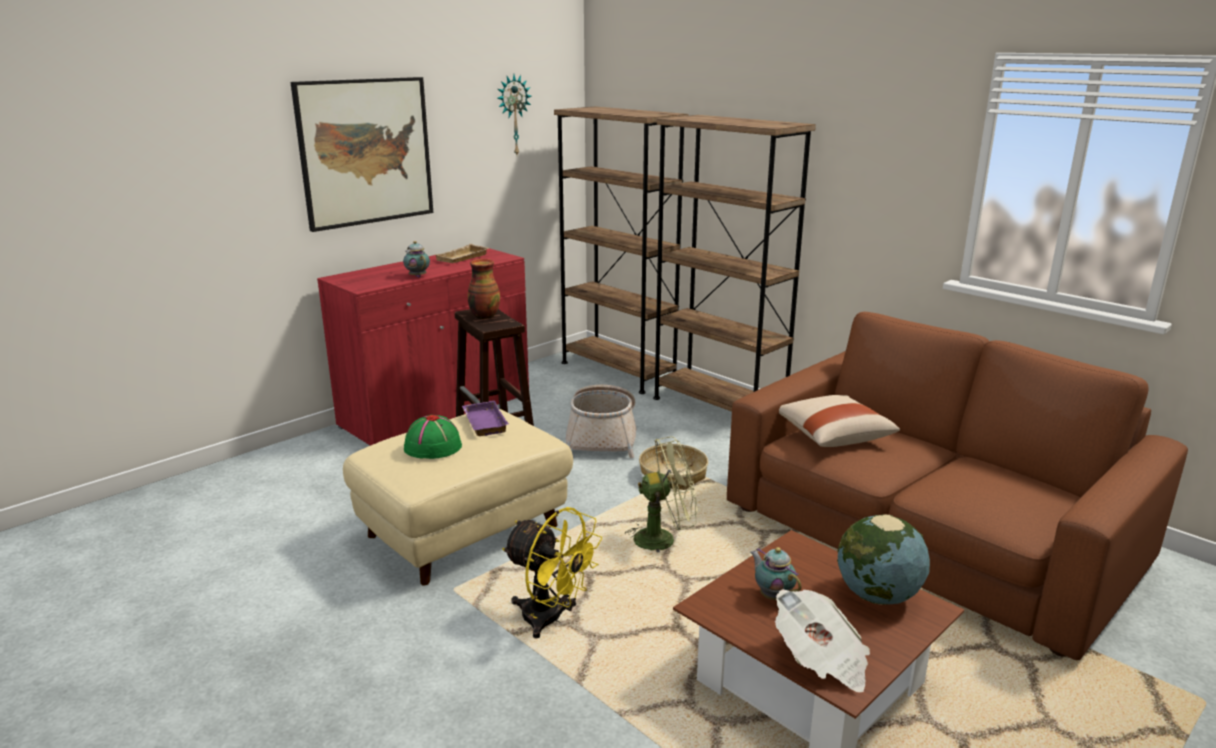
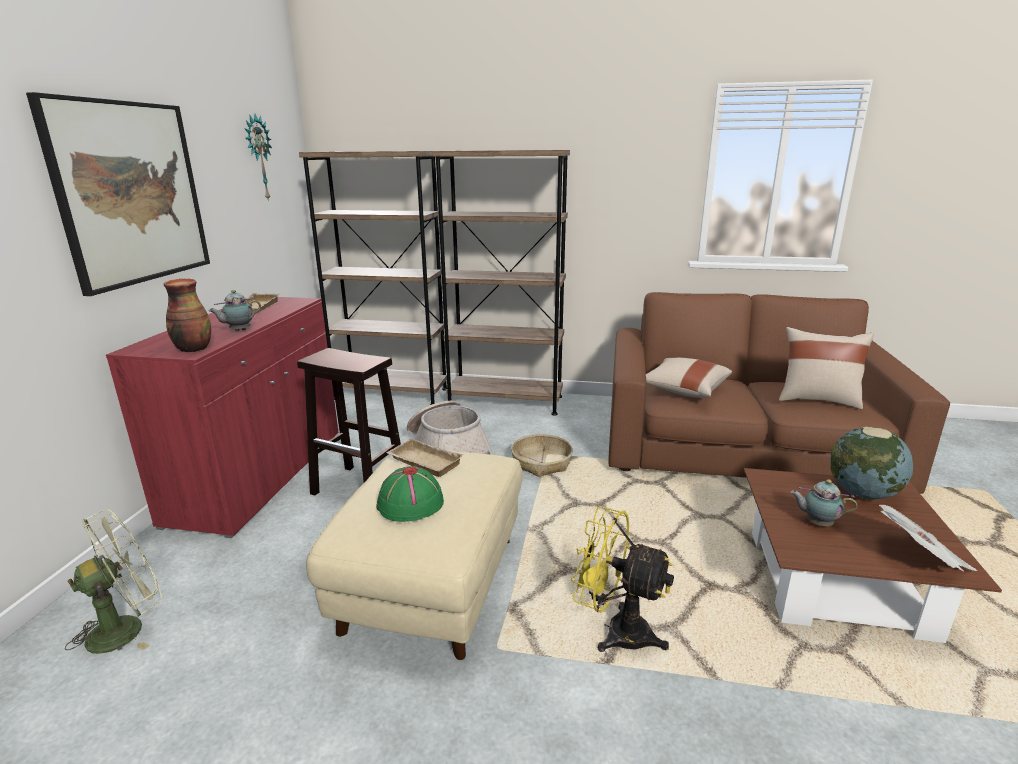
camera: 35 degrees left, 0 degrees up
teapot [403,241,430,278] -> teapot turned 60 degrees counterclockwise [209,290,261,332]
purple tray [462,401,509,436] -> beige tray [386,438,464,477]
vase [468,259,500,319] -> vase moved to [163,279,211,352]
yellow fan [502,507,602,639] -> yellow fan turned 150 degrees counterclockwise [571,506,674,652]
green fan [625,436,697,552] -> green fan moved to [65,509,162,654]
none -> beige pillow [779,327,873,409]

